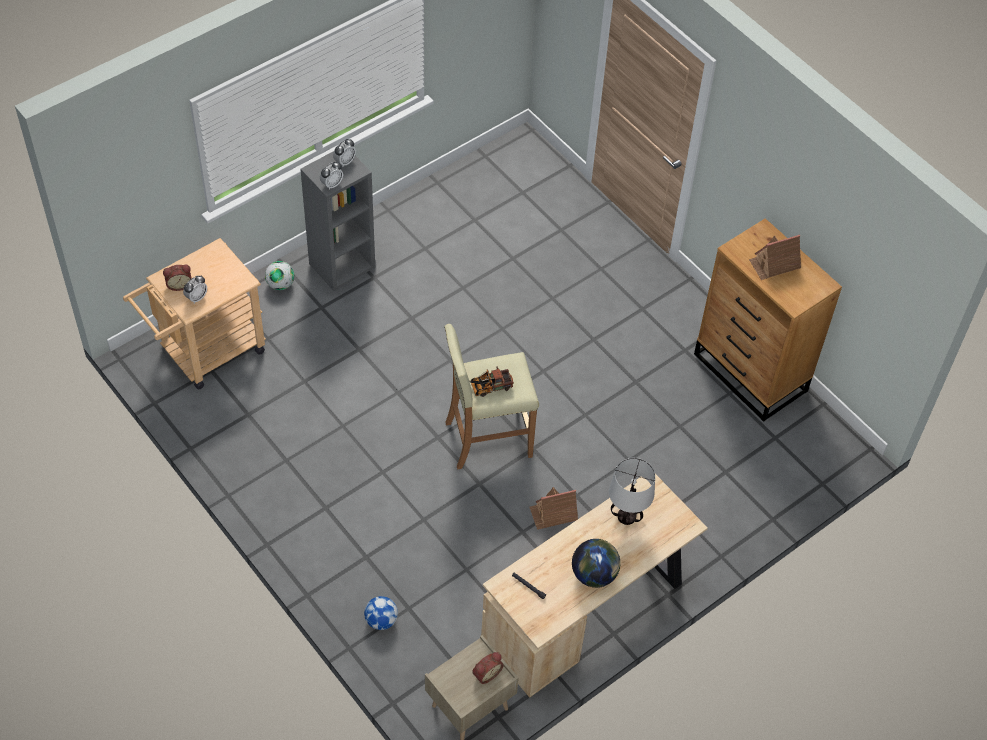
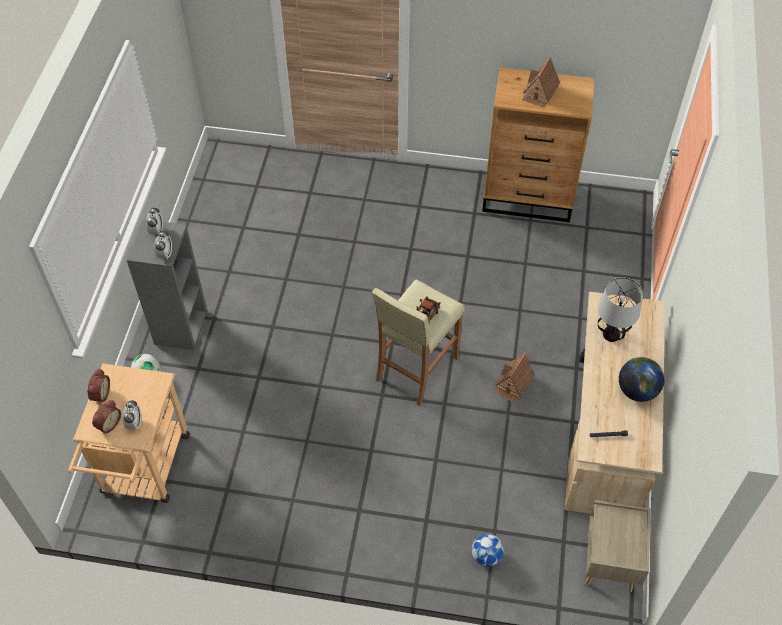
camera: 40 degrees left, 0 degrees up
alarm clock [472,652,504,684] -> alarm clock moved to [87,368,110,404]

